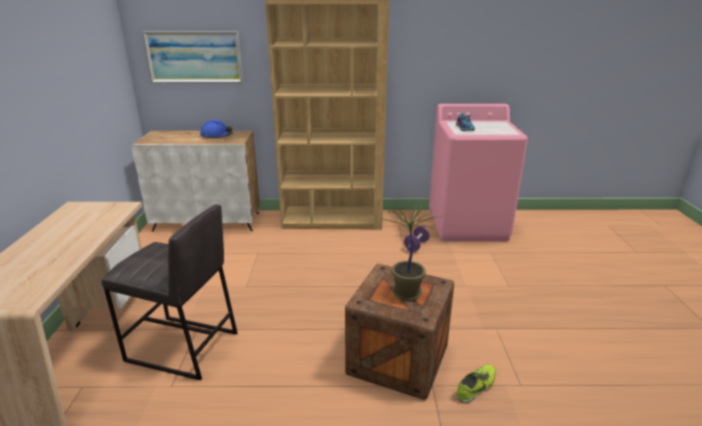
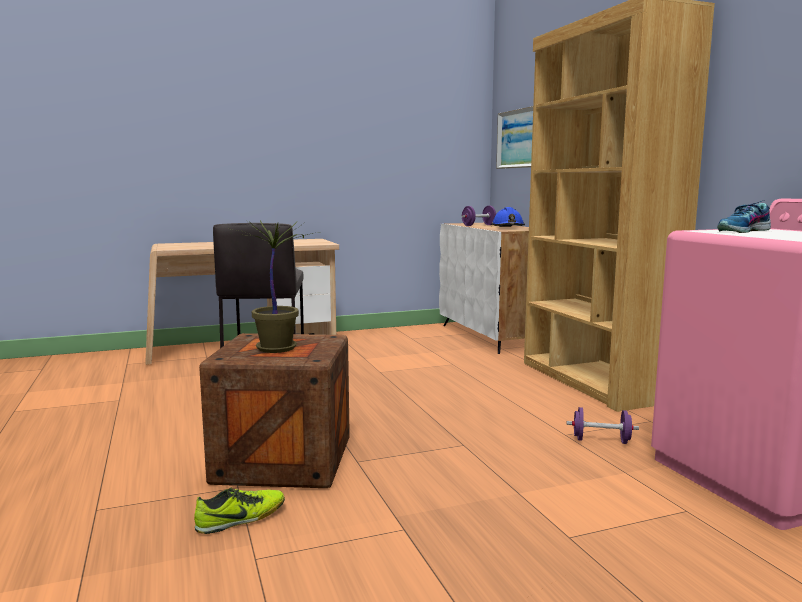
camera: 70 degrees right, 15 degrees down
shoe [456,365,496,403] -> shoe turned 60 degrees counterclockwise [194,488,285,534]
none -> purple dumbbell [461,206,496,226]

